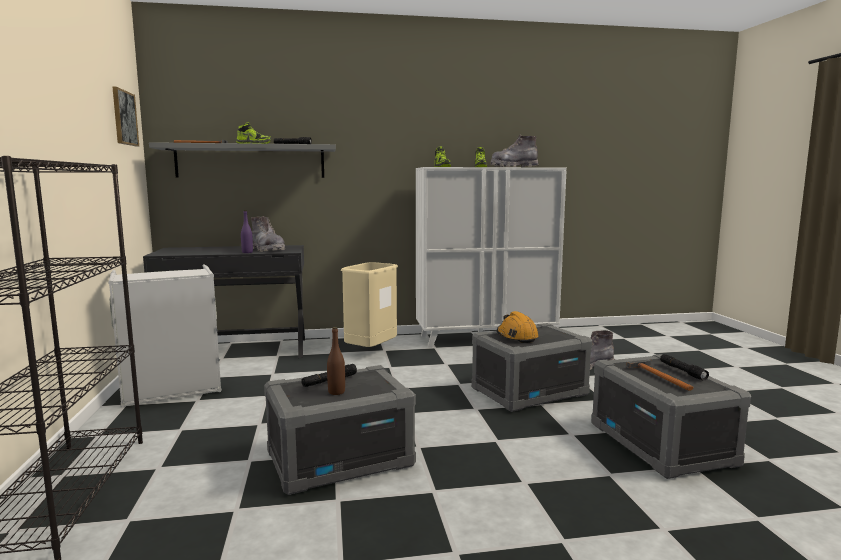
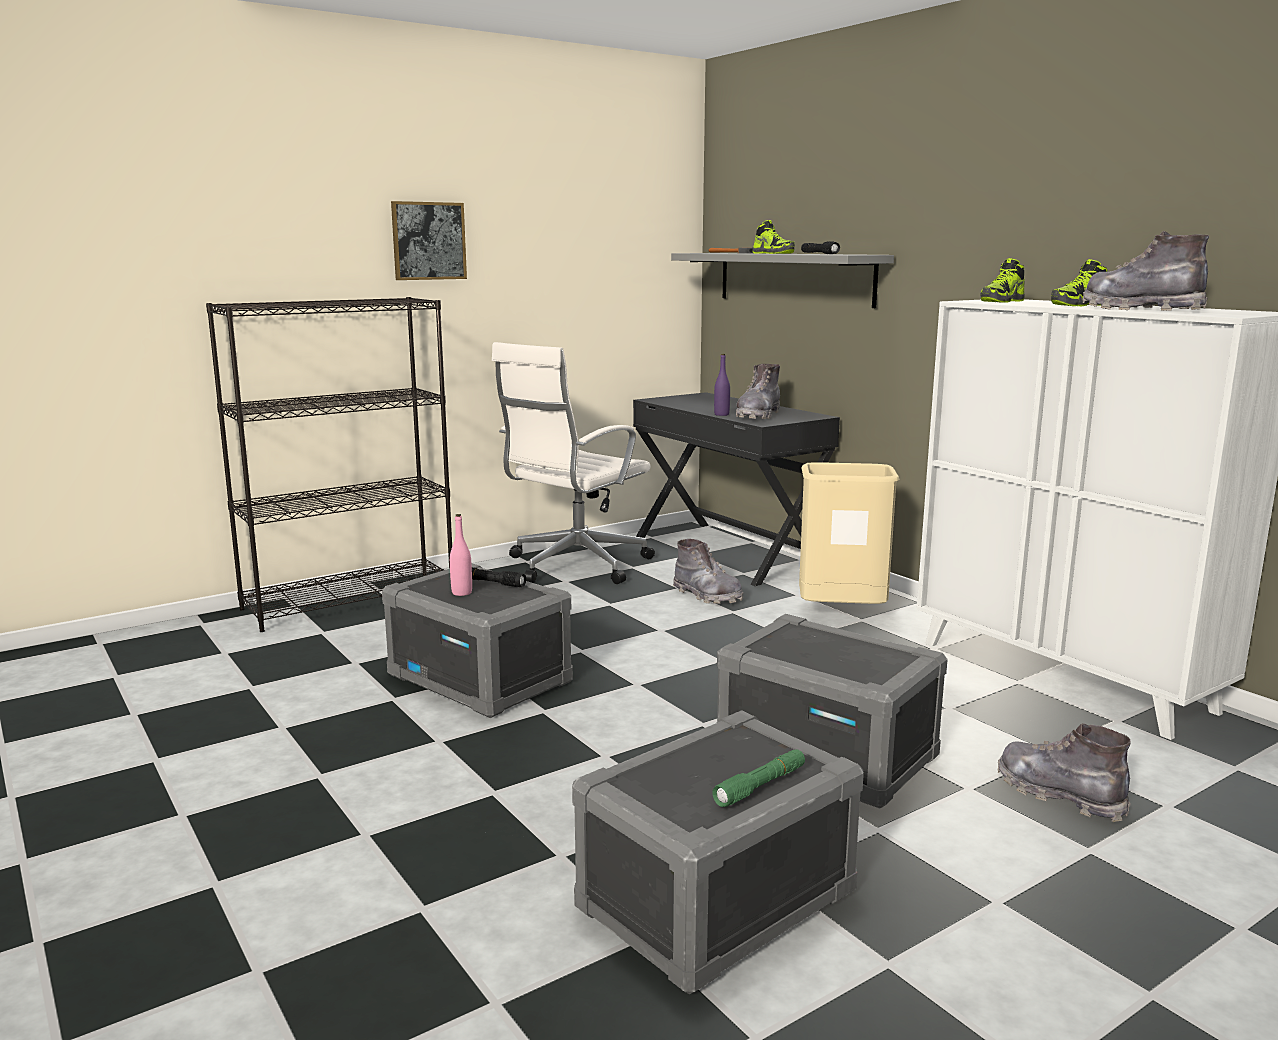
camera: 65 degrees right, 5 degrees up
grey laundry basket [108,264,222,408] -> white office chair [492,342,655,584]
picture [112,87,139,146] -> picture moved to [391,201,467,280]
brown bottle [327,327,345,395] -> pink bottle [450,514,472,596]
orange hard hat [497,311,539,343] -> none
hammer [627,360,694,391] -> none
black flashlight [660,354,709,380] -> green flashlight [712,750,805,807]
none -> grey boot [673,539,743,604]

